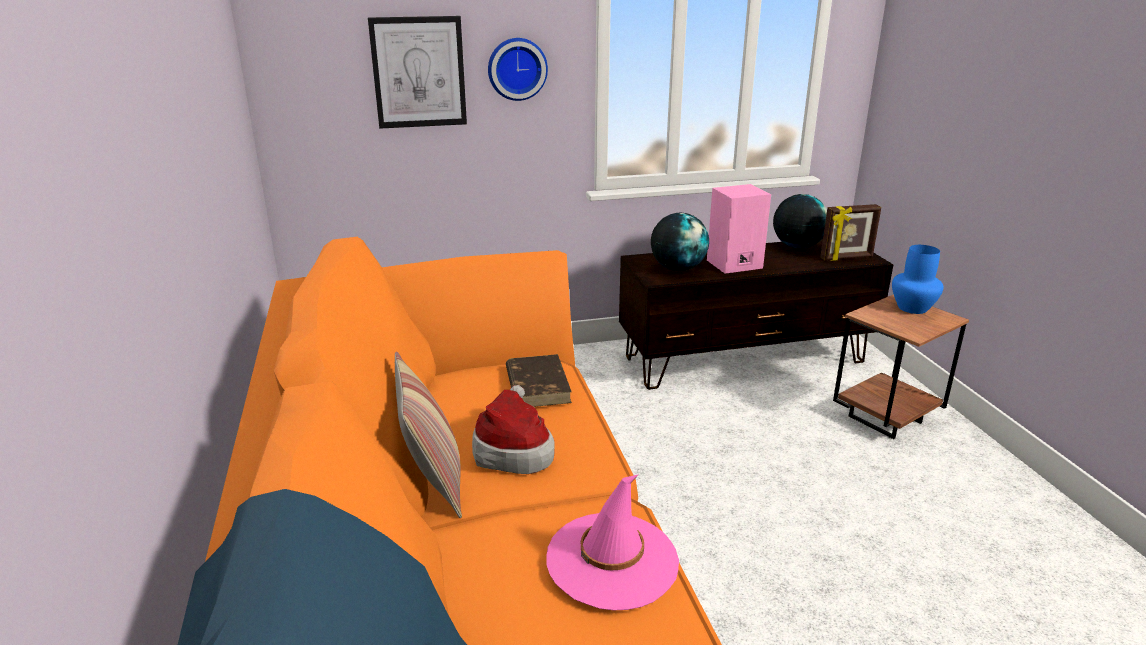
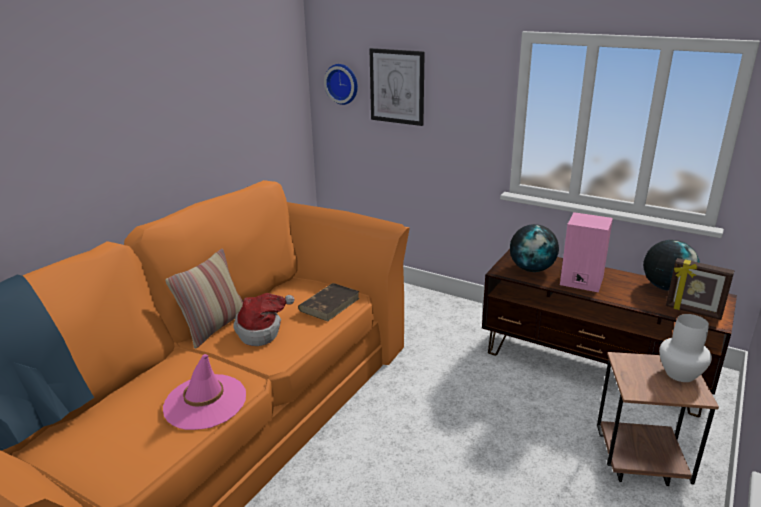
camera: 45 degrees right, 0 degrees up
wall clock [488,38,548,101] -> wall clock moved to [324,64,358,105]
blue vase [892,245,944,314] -> white vase [659,314,712,382]

